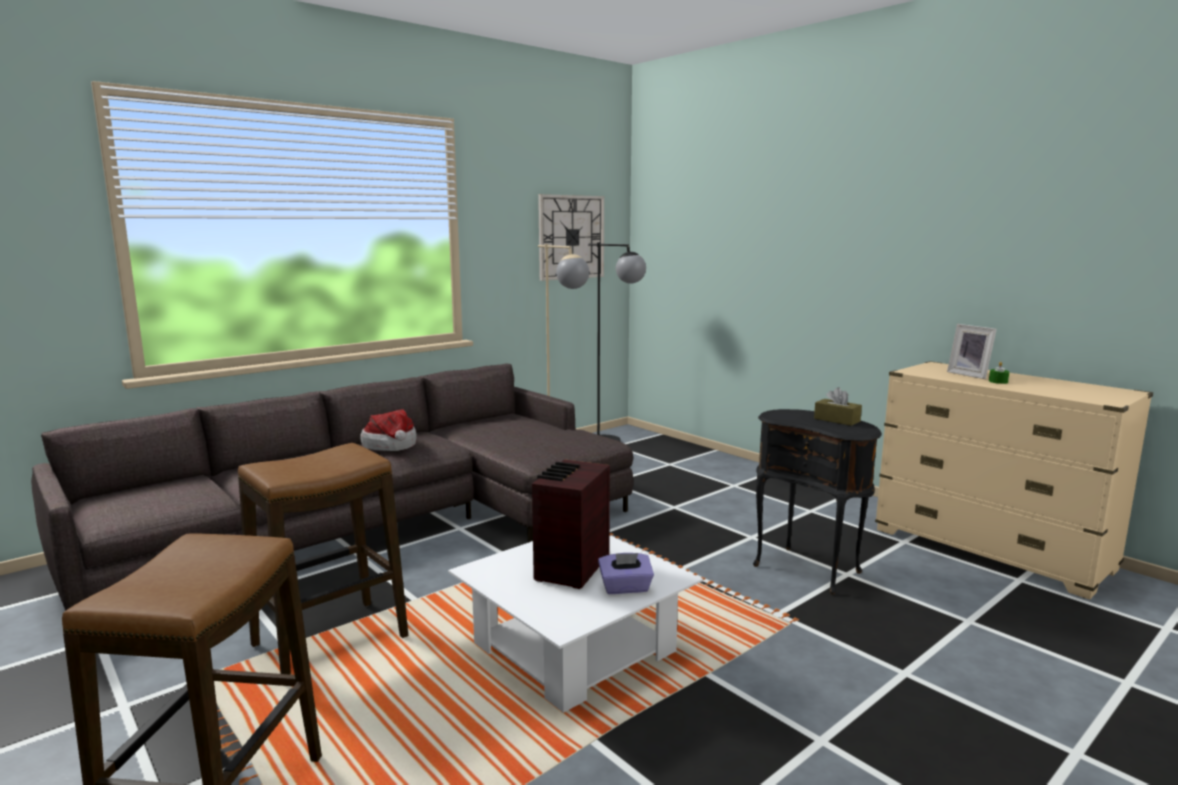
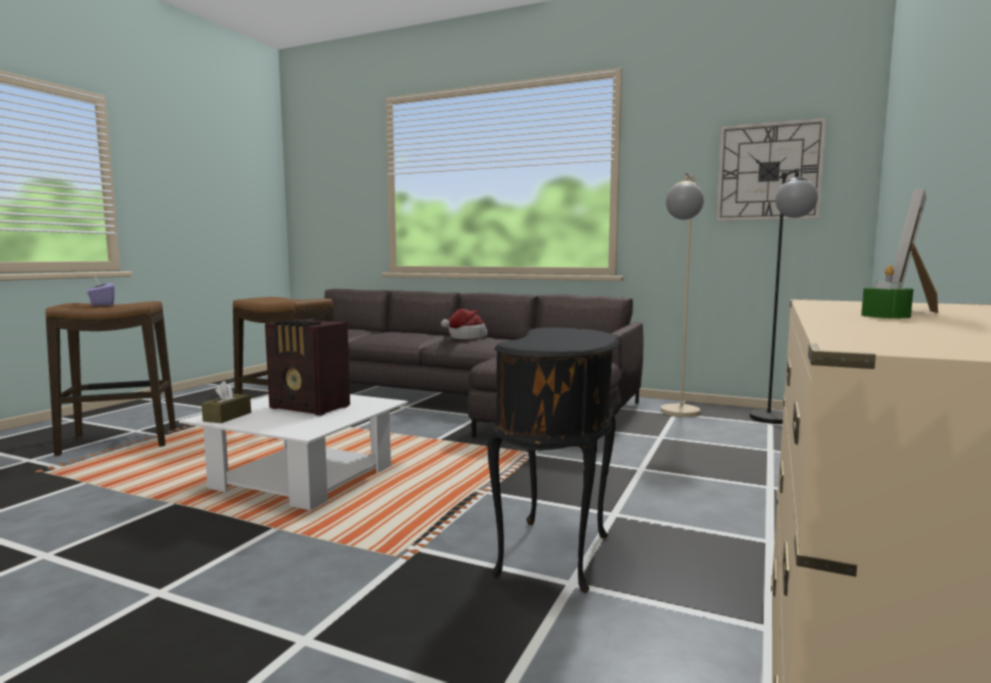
camera: 65 degrees right, 5 degrees down
radio [532,459,610,589] -> radio turned 150 degrees counterclockwise [265,320,350,416]
purple tissue box [598,553,654,594] -> purple tissue box moved to [86,277,115,306]
brown tissue box [814,387,862,426] -> brown tissue box moved to [202,381,251,423]

